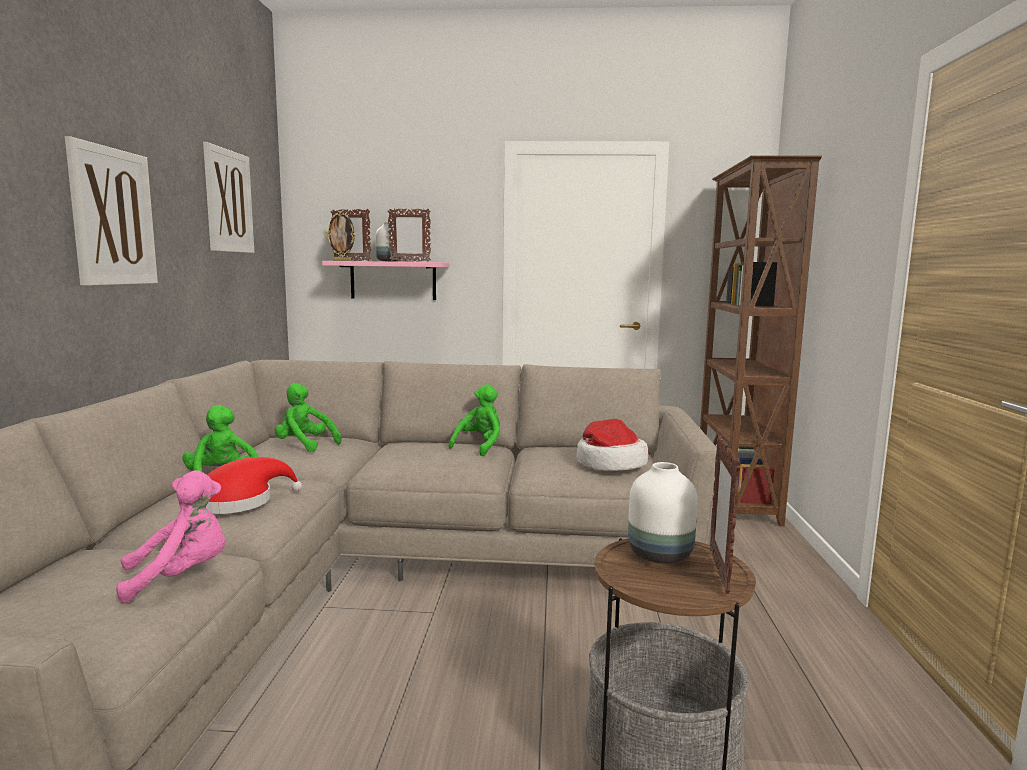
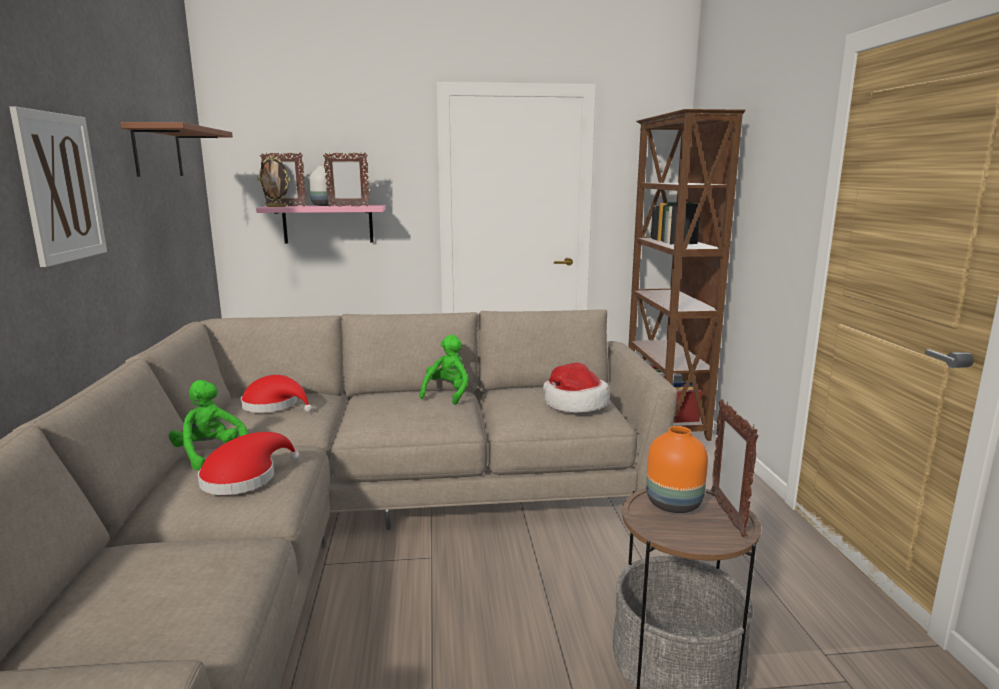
camera: 10 degrees left, 5 degrees up
pink plush toy [116,470,225,603] -> none
picture [203,142,254,253] -> brown shelf [121,122,233,177]
green plush toy [275,383,342,452] -> red hat [241,375,313,413]
white vase [628,462,698,564] -> orange vase [646,426,708,513]

